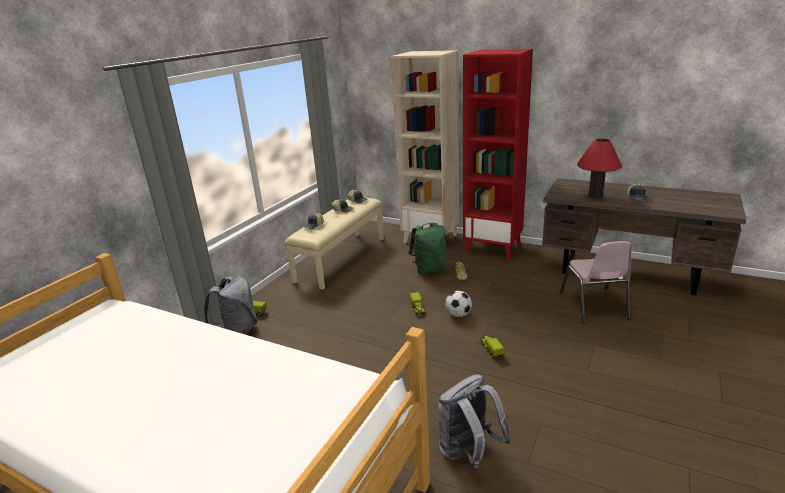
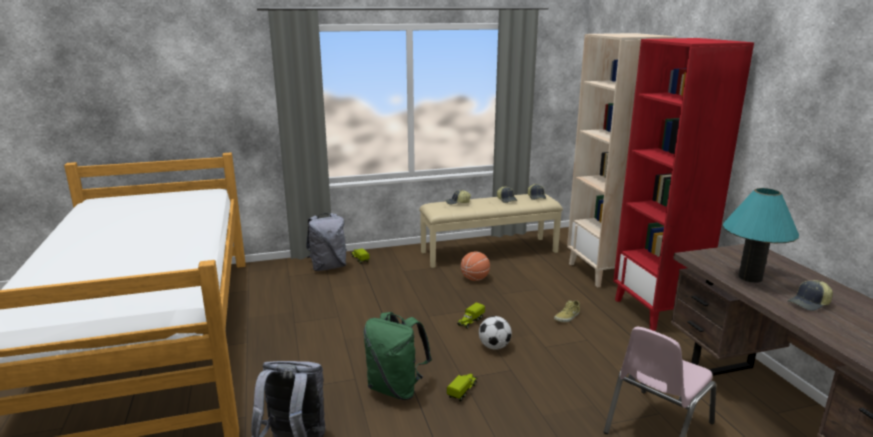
camera: 45 degrees right, 5 degrees down
green backpack [408,223,446,275] -> green backpack moved to [364,312,432,400]
red table lamp [577,138,622,199] -> turquoise table lamp [723,188,799,283]
none -> basketball [461,251,490,281]

